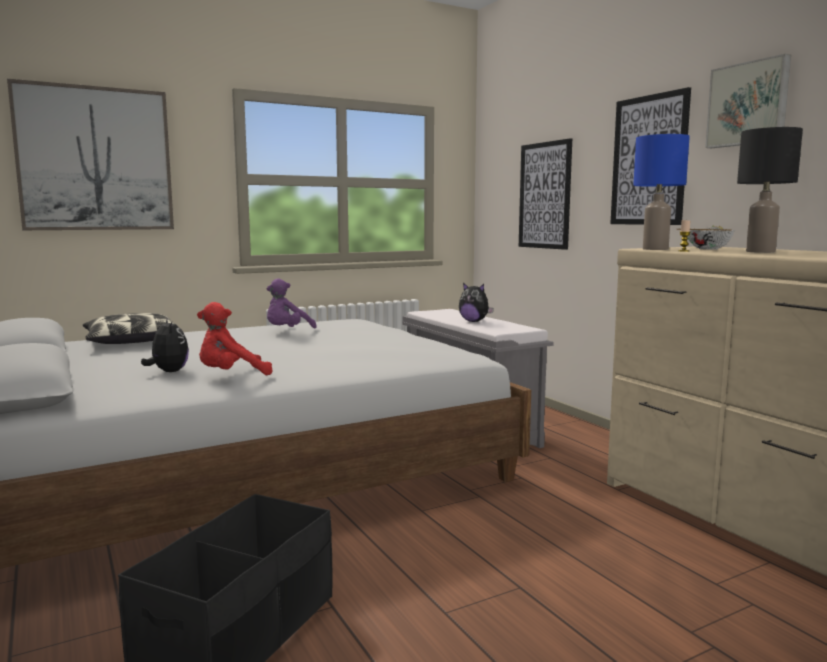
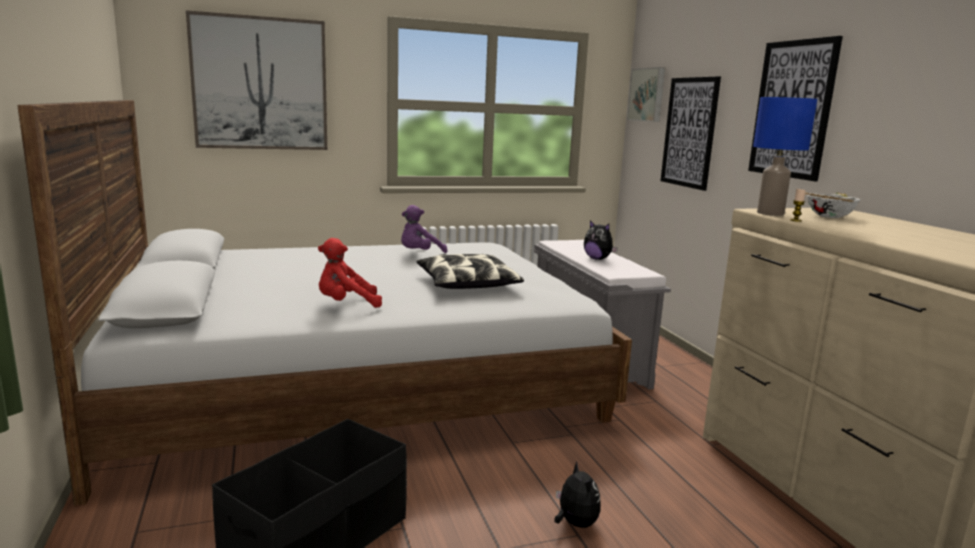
camera: 10 degrees right, 5 degrees up
pillow [83,313,182,344] -> pillow moved to [416,254,524,289]
plush toy [141,317,189,372] -> plush toy moved to [554,462,601,528]
picture [705,54,791,148] -> picture moved to [627,67,665,122]
black table lamp [737,127,803,253] -> none

